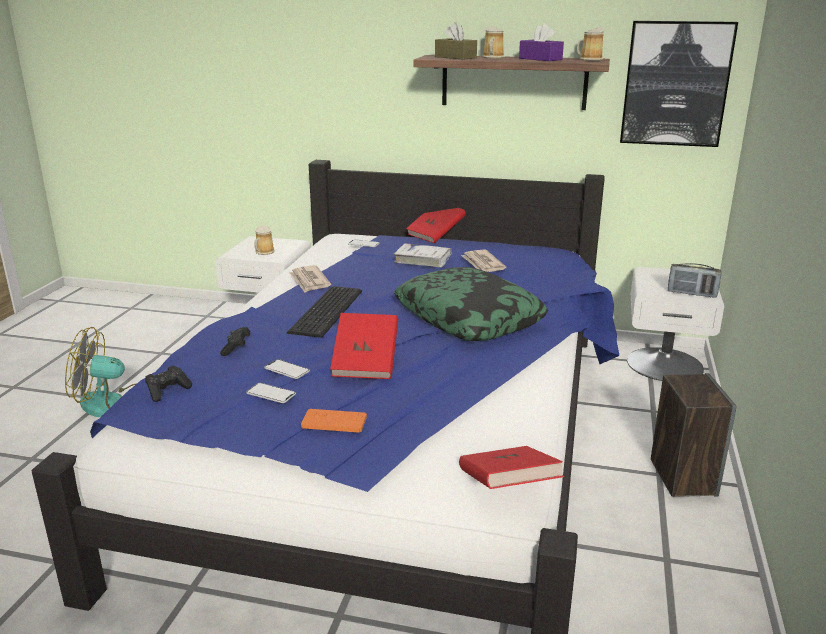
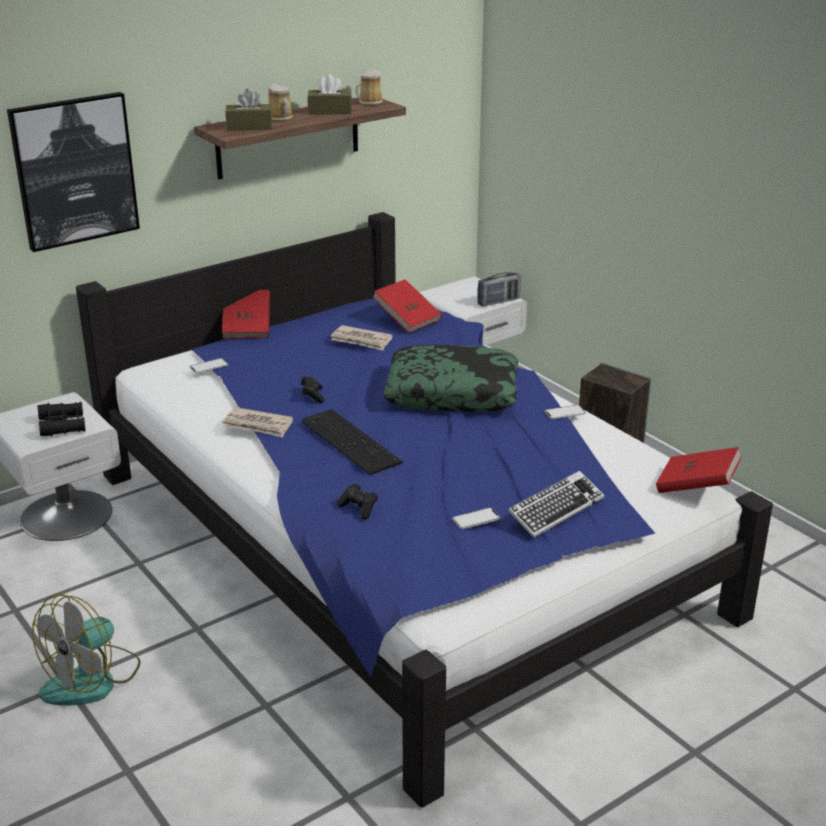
camera: 50 degrees left, 5 degrees up
black game controller [145,365,192,402] -> black game controller moved to [301,377,325,403]
mug [254,226,275,255] -> black binoculars [37,402,85,436]
phone [264,359,310,379] -> phone moved to [544,405,586,419]
orange game controller [301,409,367,433] -> keyboard [508,470,604,538]
red book [330,313,398,379] -> red book moved to [372,279,442,333]
white book [394,243,452,267] -> none
purple tissue box [519,23,564,61] -> brown tissue box [307,74,352,115]
picture [620,21,738,147] -> picture moved to [7,92,140,252]

